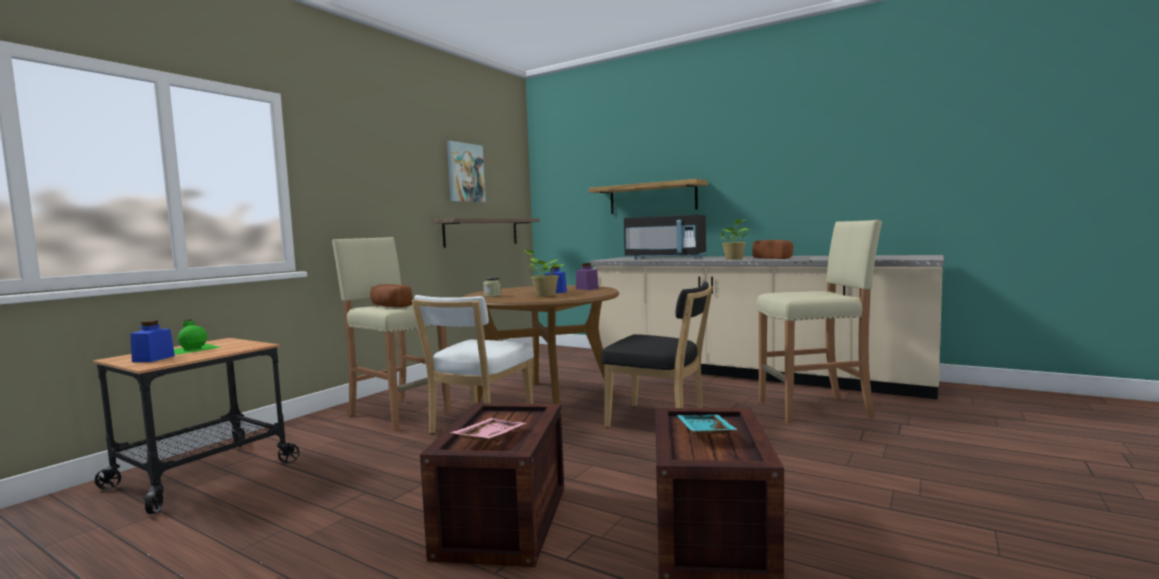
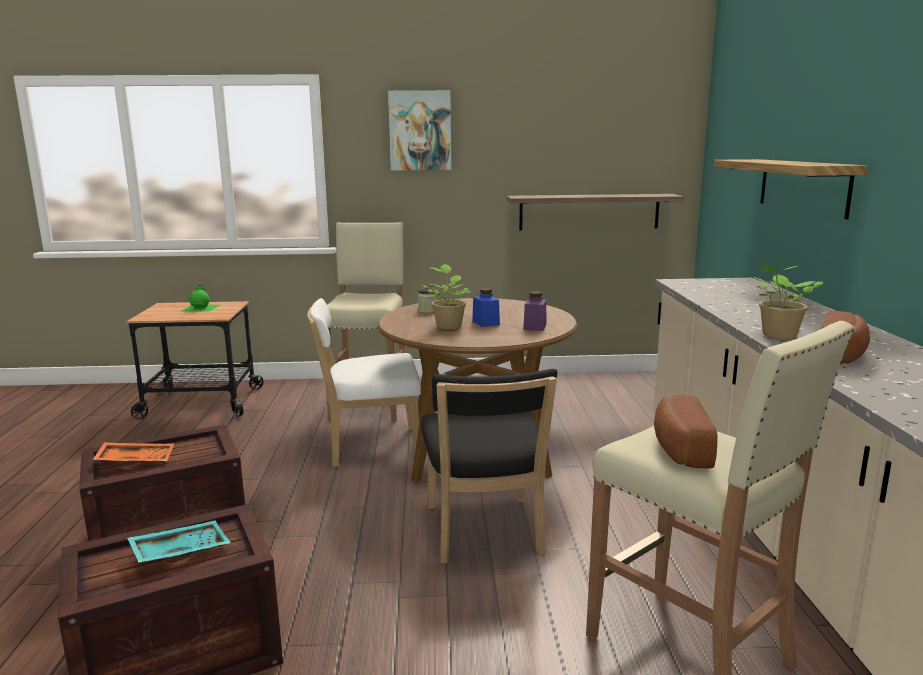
camera: 55 degrees right, 10 degrees up
blue jar [130,320,175,362] -> none
bread [370,284,413,307] -> bread moved to [654,395,718,469]
picture [447,141,486,202] -> picture moved to [388,90,451,171]
pink tray [450,418,526,442] -> orange tray [93,442,174,466]
black microwave [624,215,707,260] -> none

